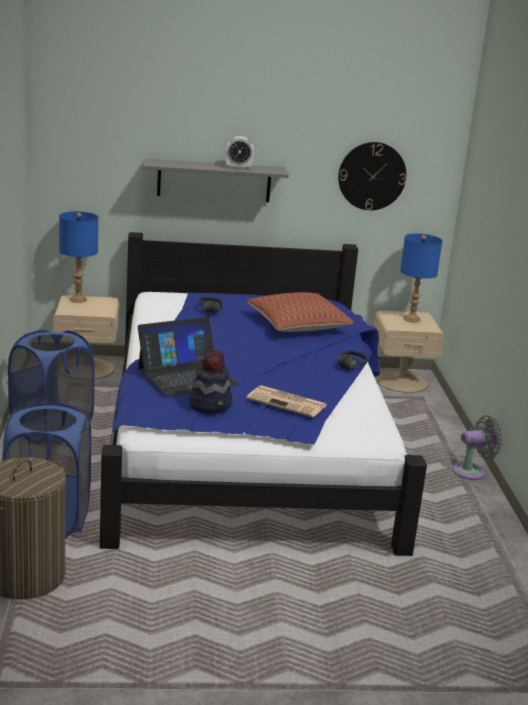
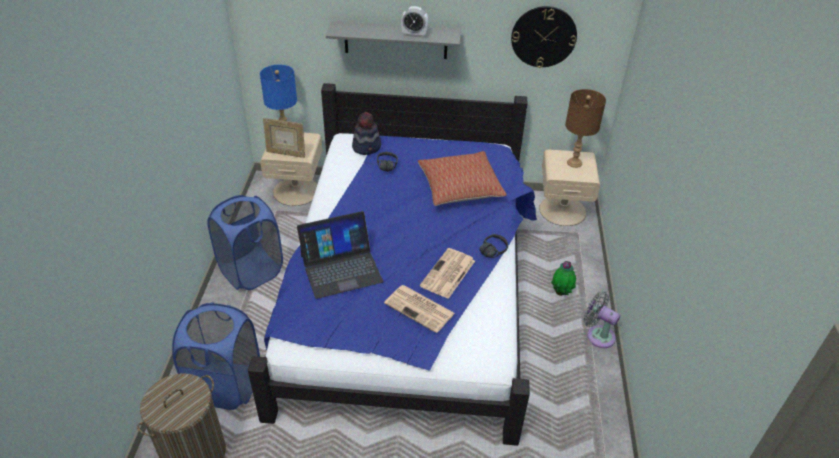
camera: 10 degrees right, 20 degrees up
hat [189,348,233,413] -> hat moved to [352,112,381,155]
blue table lamp [400,233,442,322] -> brown table lamp [565,89,606,168]
grey fan [452,415,502,480] -> grey fan turned 135 degrees counterclockwise [584,291,620,348]
none -> picture frame [263,118,305,158]
none -> newspaper [420,248,475,299]
none -> potted plant [551,261,576,296]

